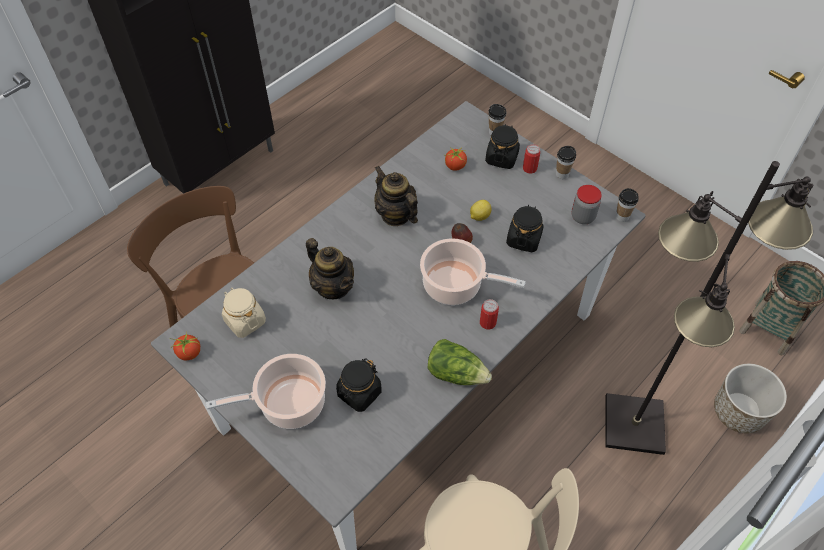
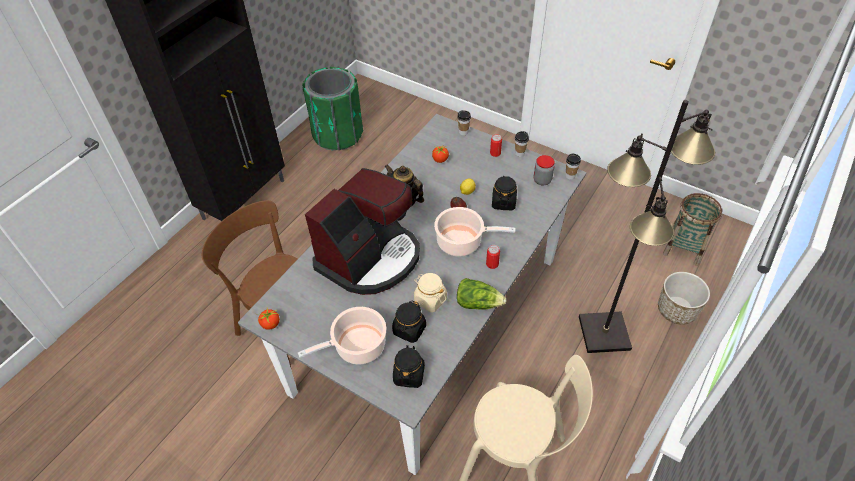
camera: 10 degrees left, 5 degrees down
beige jar [222,288,266,338] -> beige jar moved to [414,273,447,312]
teapot [306,238,354,299] -> coffee machine [305,168,420,295]
black jar [485,124,520,169] -> black jar moved to [393,345,425,388]
none -> green trash can [302,67,363,150]

